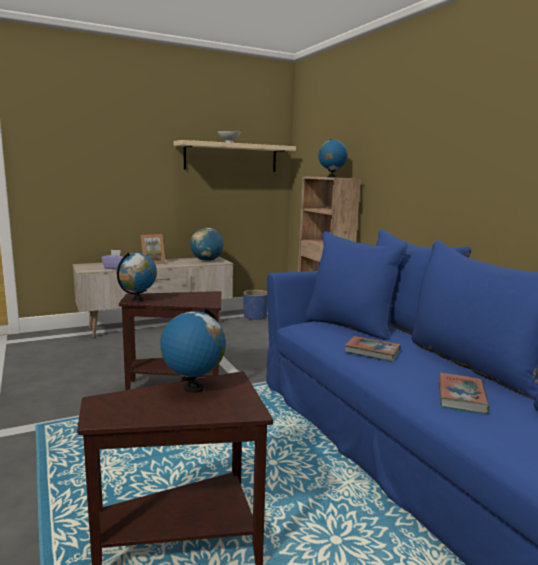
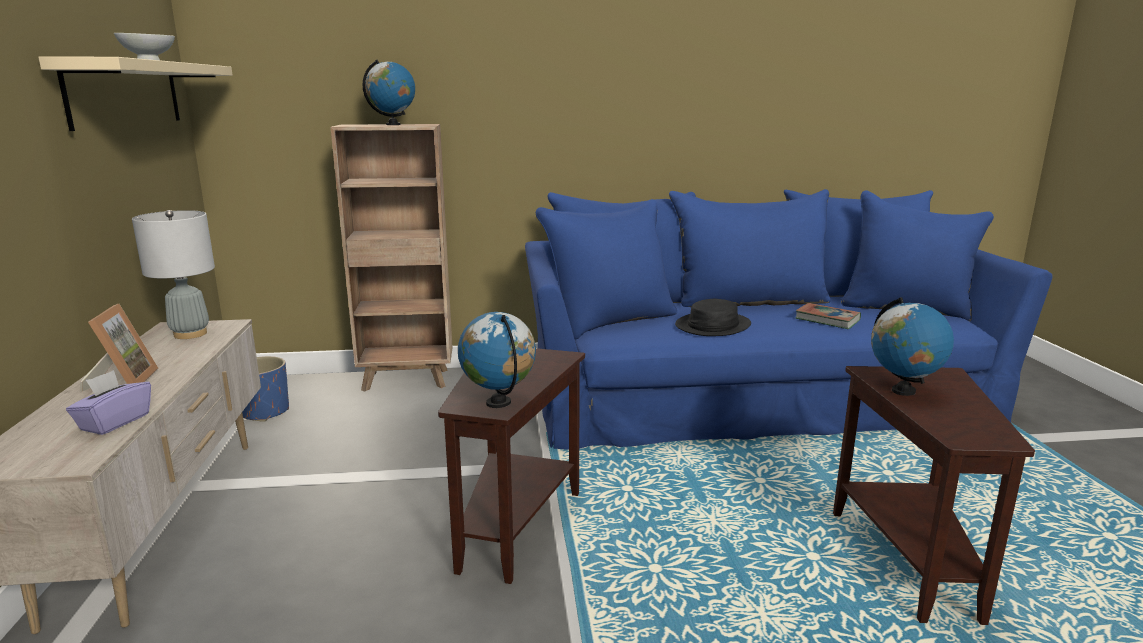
camera: 70 degrees left, 5 degrees up
globe [190,228,224,261] -> grey table lamp [132,210,215,339]
book [345,336,401,362] -> black hat [675,299,751,336]

